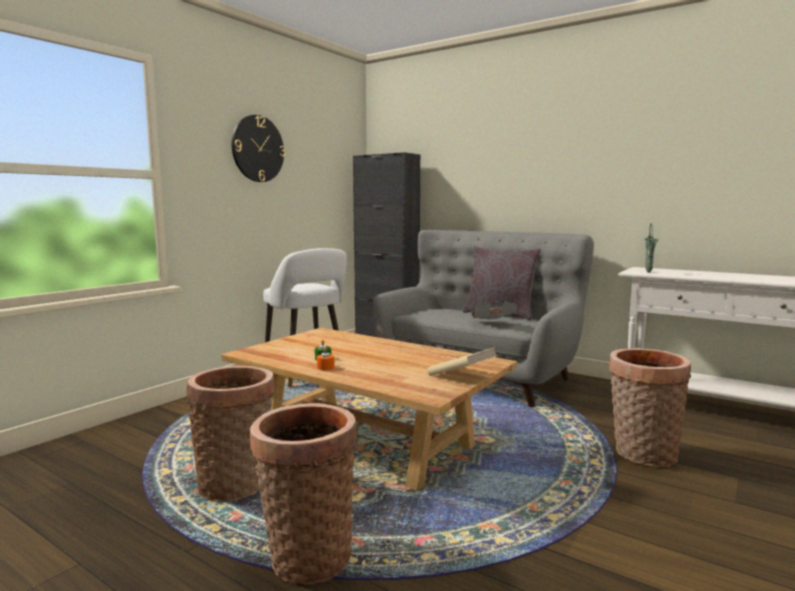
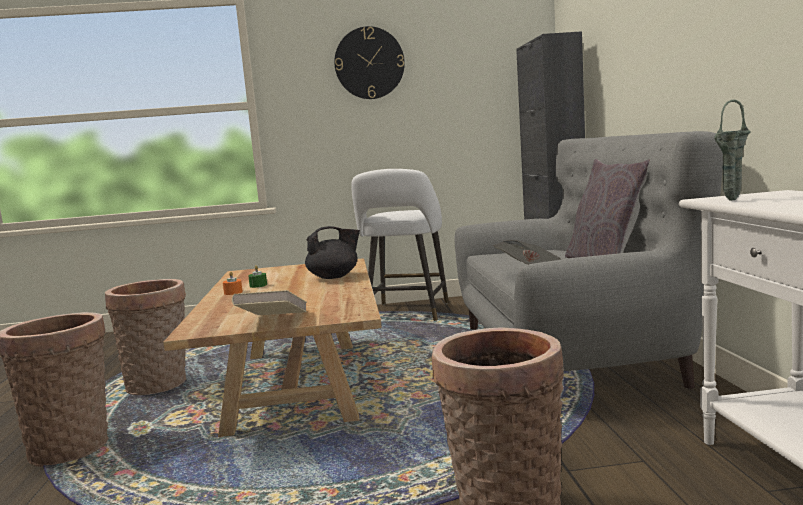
camera: 50 degrees right, 0 degrees up
none -> black teapot [305,226,360,279]

